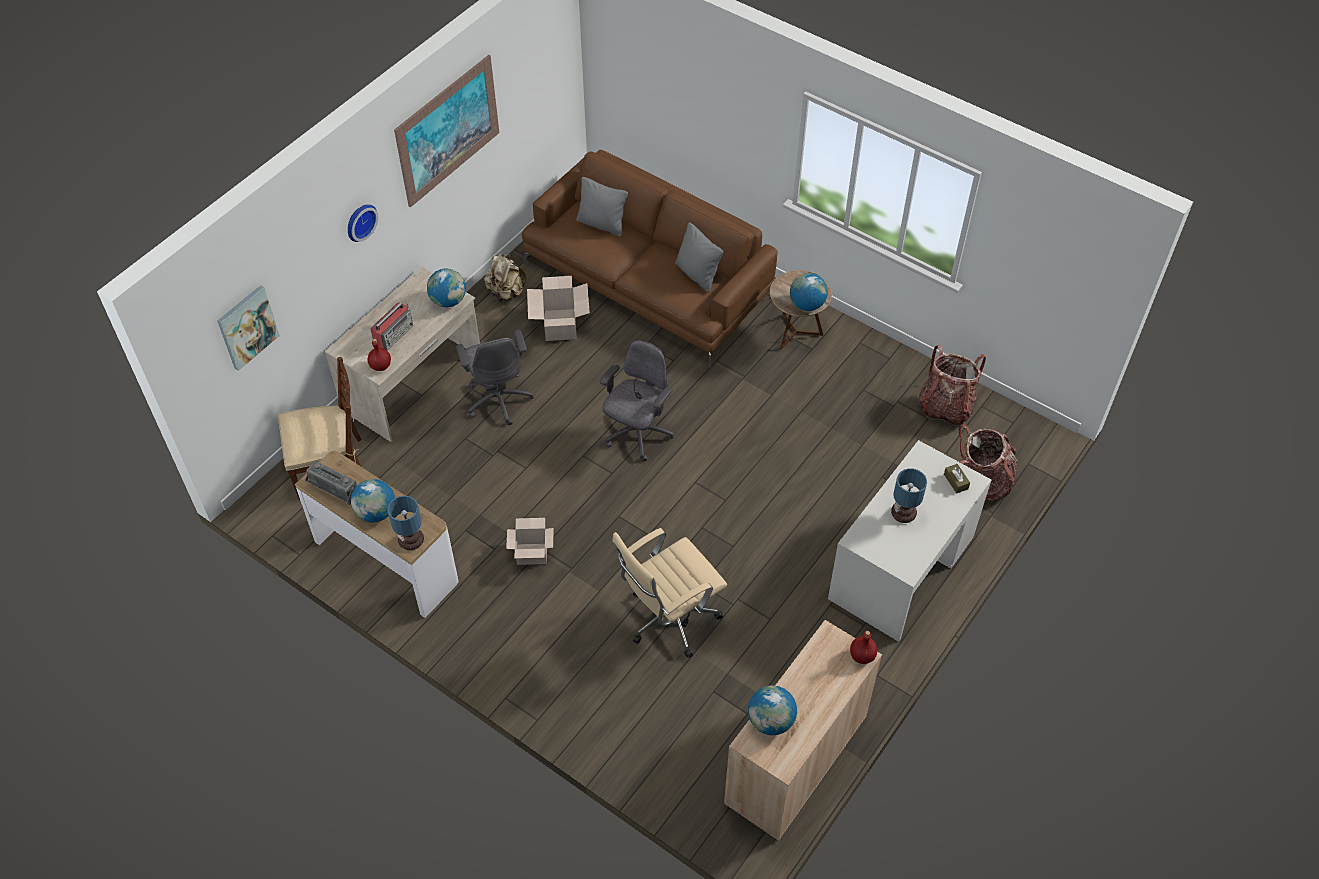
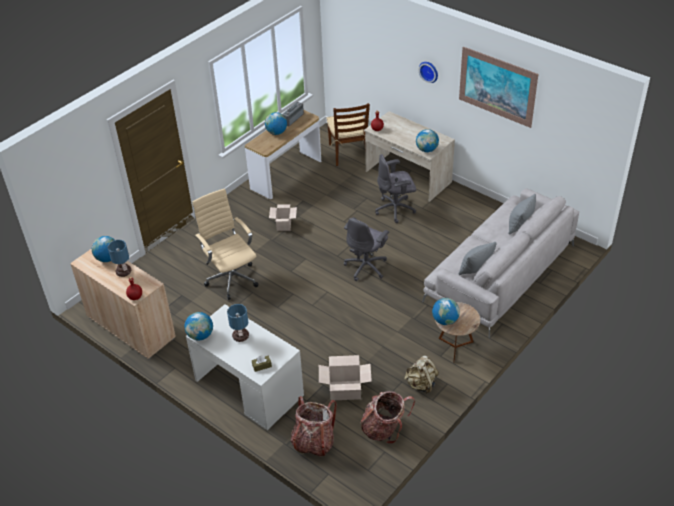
camera: 95 degrees right, 10 degrees down
picture [217,285,280,371] -> none
radio [371,302,413,351] -> none
table lamp [388,496,424,550] -> table lamp moved to [108,240,131,277]
beige backpack [484,253,526,303] -> beige backpack moved to [404,355,439,394]
brown sofa [522,150,778,367] -> grey sofa [422,188,579,338]
cardboard box [527,276,590,341] -> cardboard box moved to [319,355,372,401]
grey office chair [600,340,674,461] -> grey office chair turned 90 degrees clockwise [344,217,389,281]
none -> globe [185,312,213,341]

